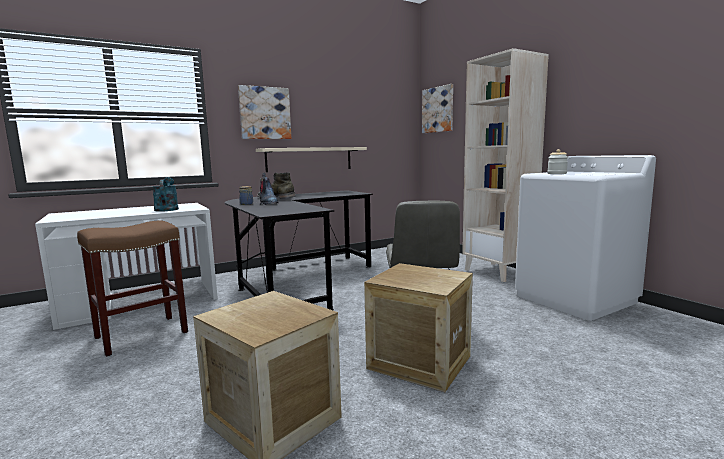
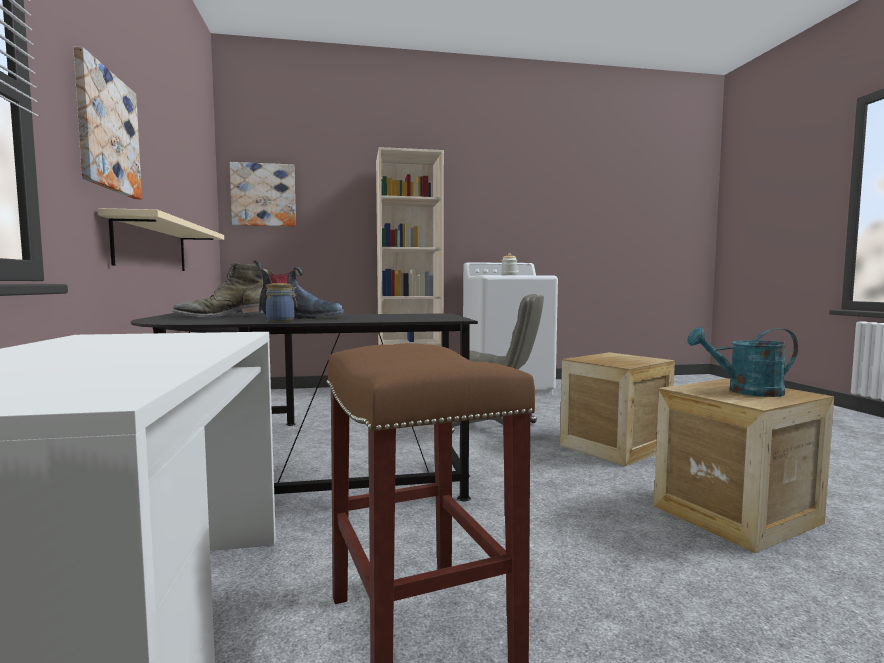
camera: 70 degrees left, 5 degrees down
turquoise watering can [152,177,179,212] -> turquoise watering can moved to [687,327,798,397]

